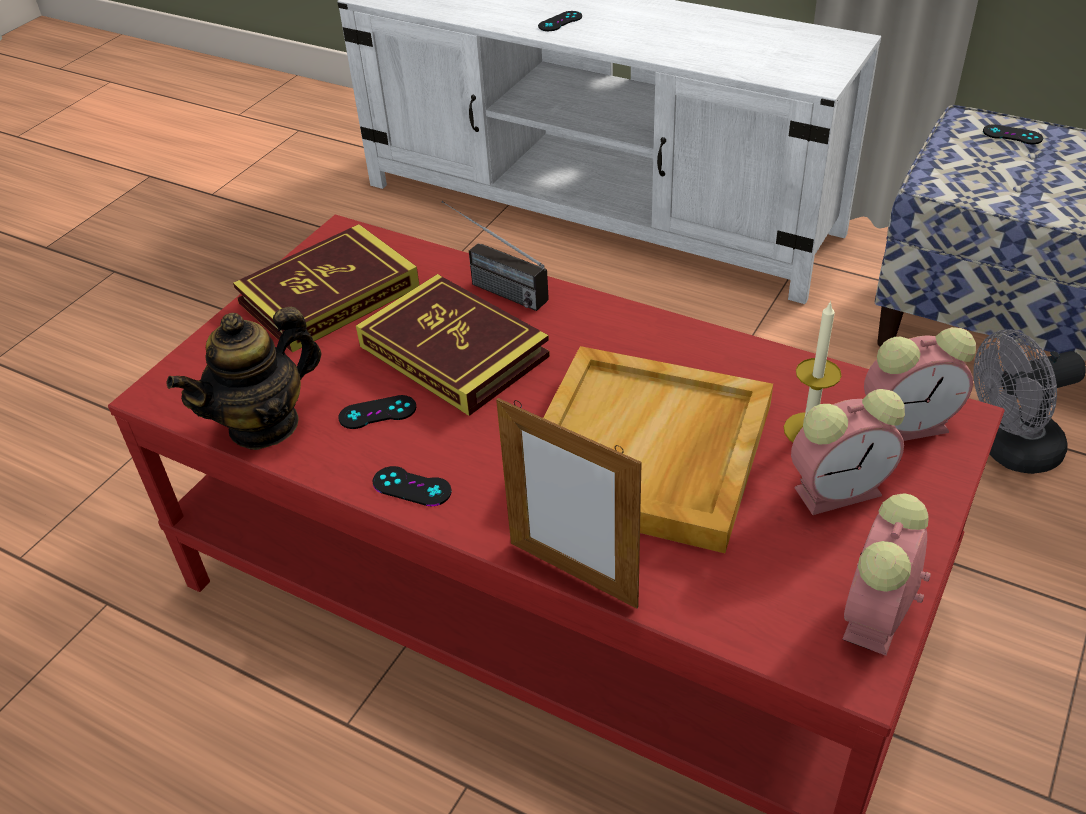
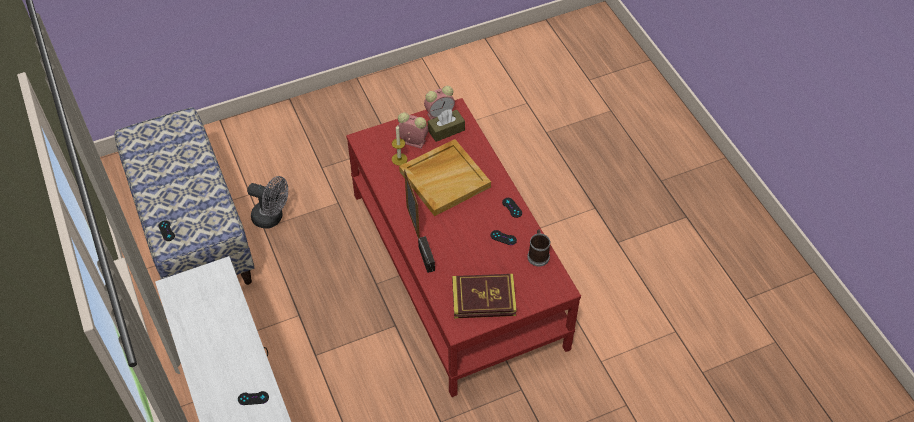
camera: 145 degrees left, 10 degrees up
teapot [166,307,321,450] -> mug [527,230,551,267]
book [356,274,550,416] -> none
picture frame [496,398,642,609] -> picture frame moved to [404,169,420,239]
alarm clock [864,327,976,441] -> none
none -> brown tissue box [428,109,465,142]

